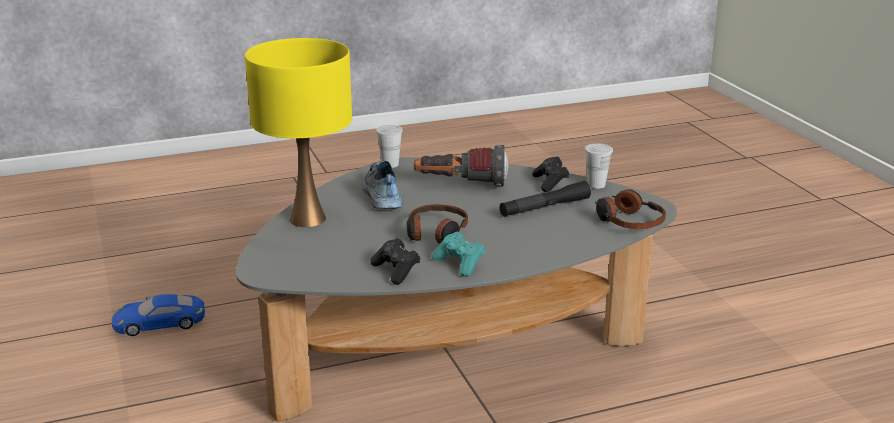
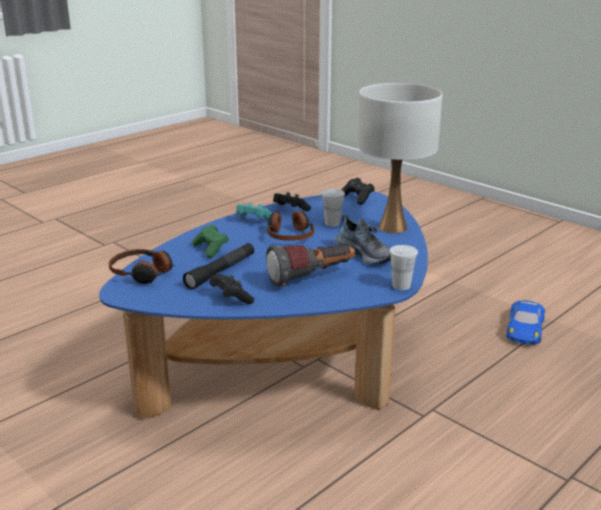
camera: 155 degrees right, 0 degrees up
blue toy car [112,294,205,336] -> blue toy car turned 150 degrees clockwise [506,300,545,345]
grey coffee table [236,157,677,421] -> blue coffee table [99,192,428,419]
yellow table lamp [245,38,352,227] -> white table lamp [357,83,442,233]
white cup [584,143,613,189] -> white cup moved to [321,189,345,227]
none -> green game controller [192,225,229,258]
none -> black game controller [341,178,375,205]

